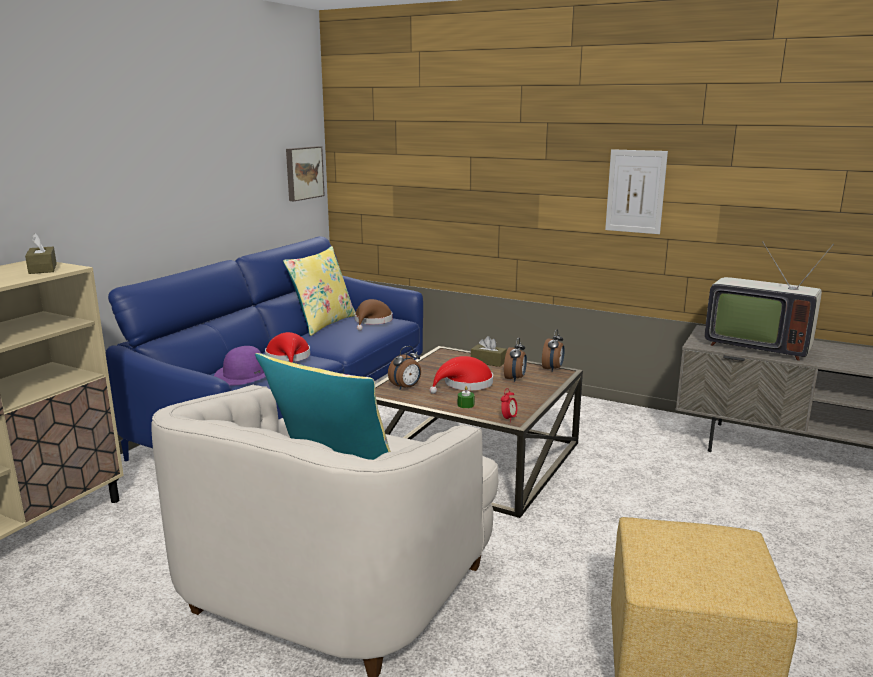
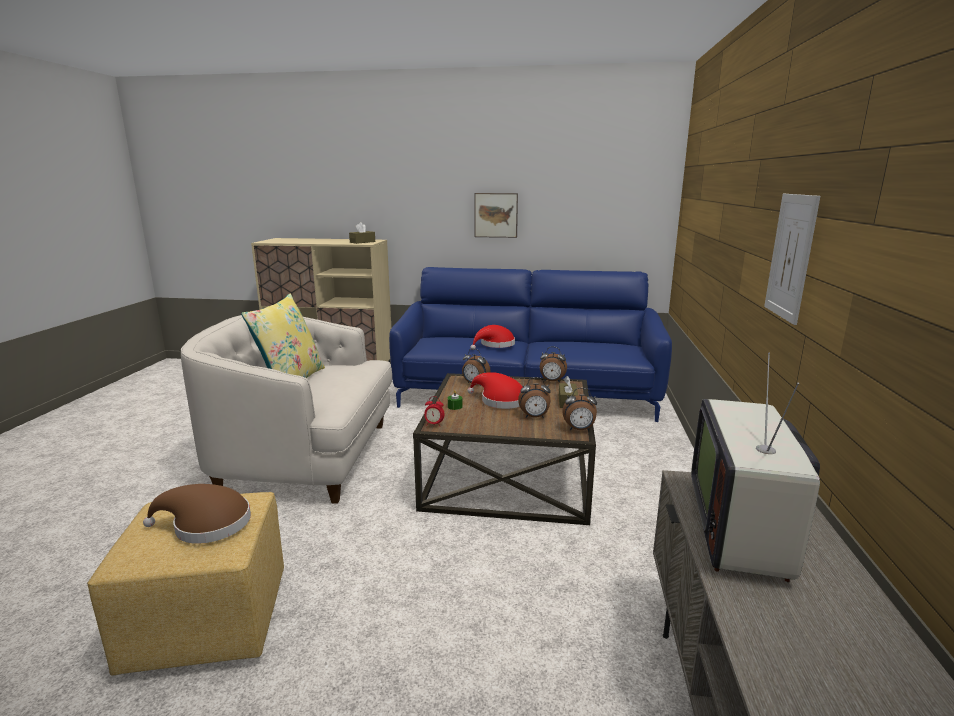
camera: 70 degrees right, 0 degrees up
purple hat [214,346,266,386] -> none
yellow pillow [283,246,355,336] -> none
picture [286,146,325,201] -> picture moved to [474,193,518,238]
brown hat [355,299,393,331] -> brown hat moved to [143,484,251,544]
none -> alarm clock [540,347,567,383]

